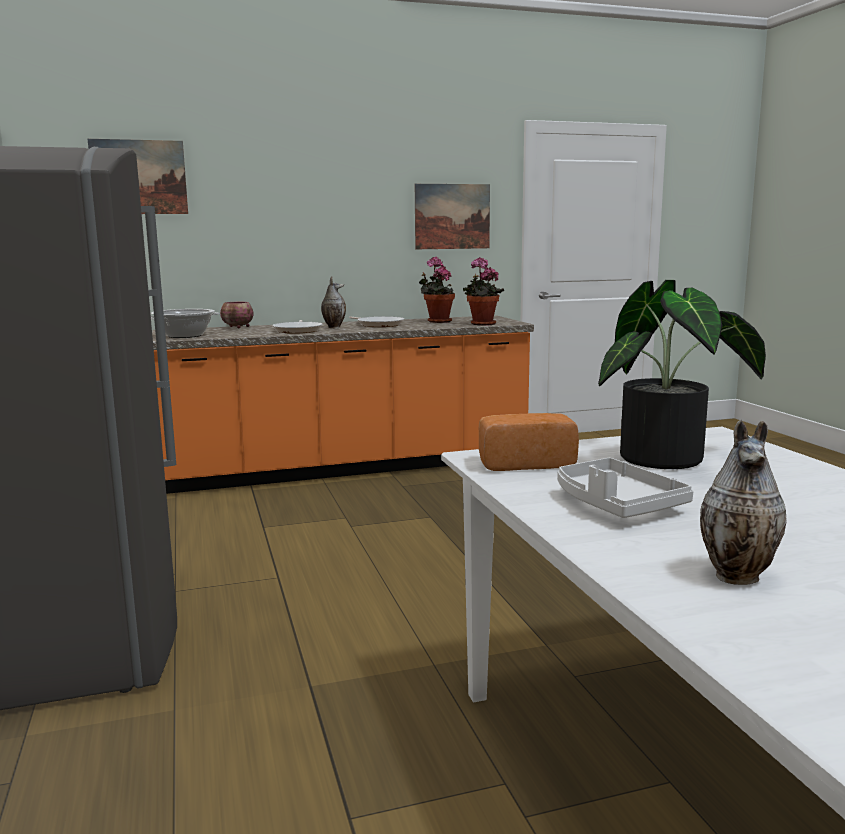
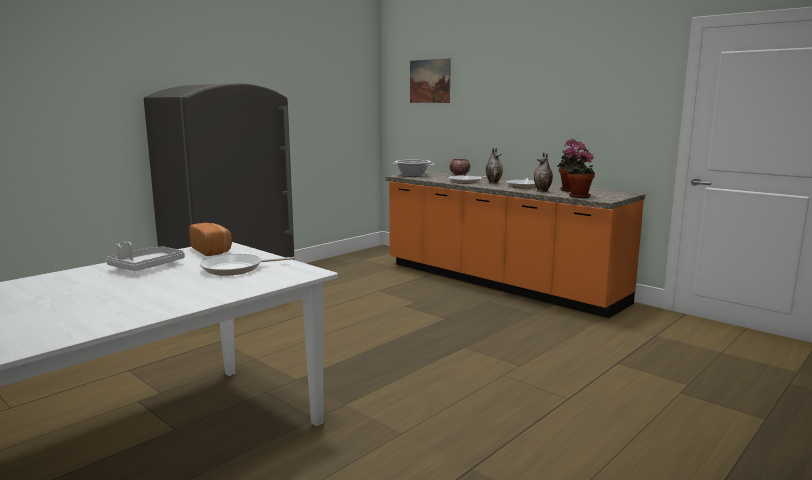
camera: 60 degrees right, 0 degrees up
picture [415,184,490,249] -> none
potted plant [598,280,766,469] -> frying pan [200,254,295,276]
vase [700,420,787,585] -> vase moved to [534,152,553,192]

